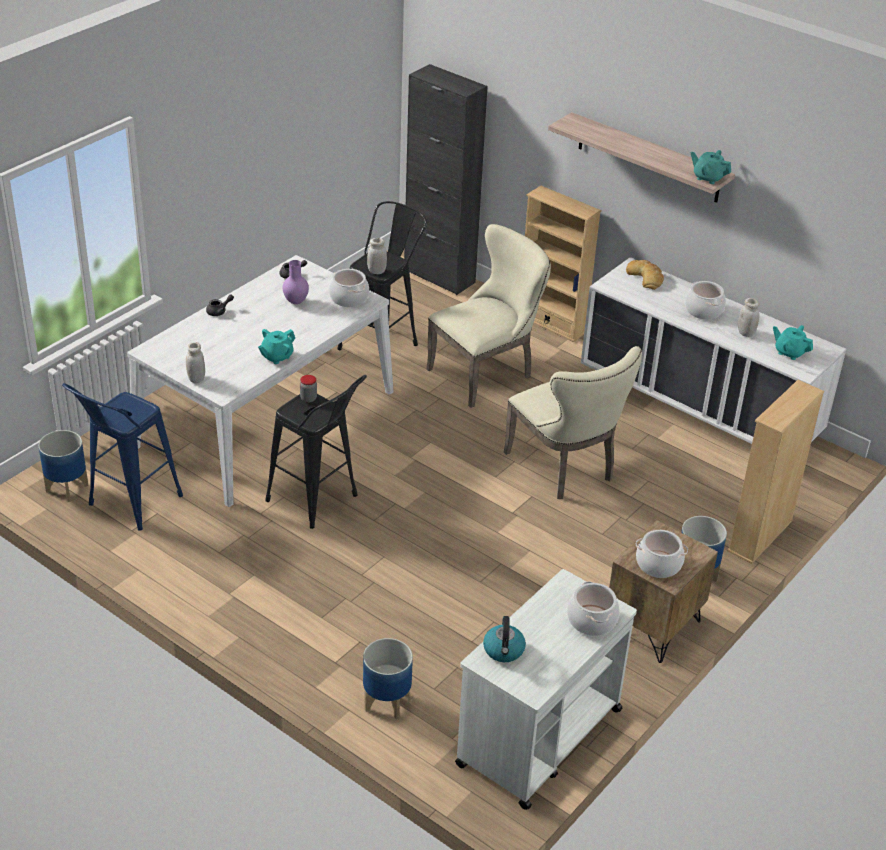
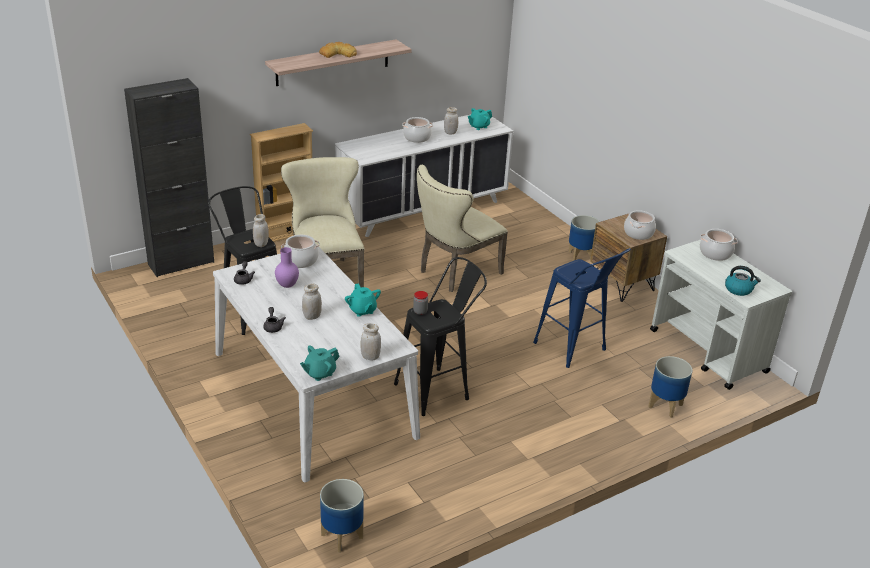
camera: 70 degrees left, 5 degrees down
blue stool [62,383,183,531] -> blue stool moved to [533,248,631,368]
beige chair [504,346,642,499] -> beige chair turned 150 degrees clockwise [417,165,508,292]
bread [626,260,664,290] -> bread moved to [319,42,357,58]
turquoise teapot [691,150,731,184] -> turquoise teapot moved to [300,345,340,381]
beige bookcase [727,380,824,564] -> none
none -> white jar [302,284,322,320]

